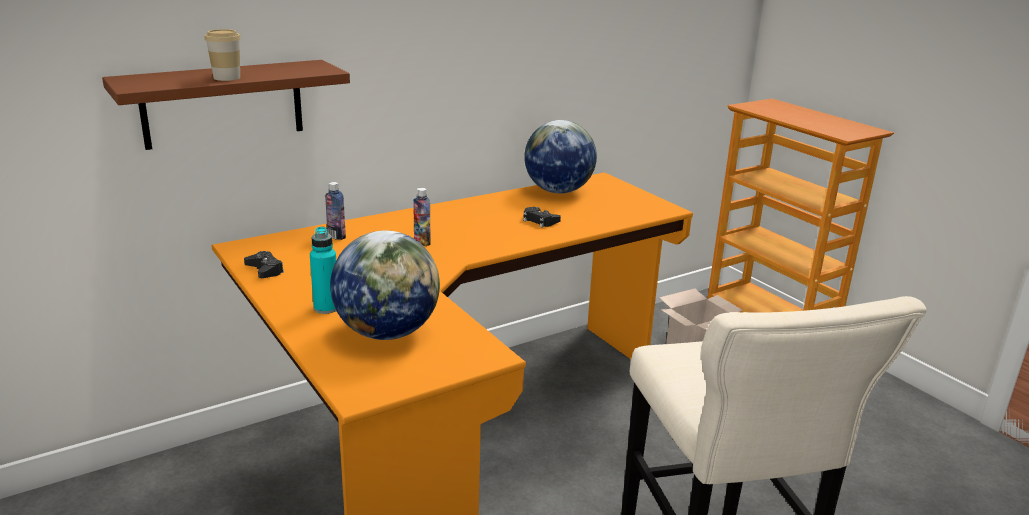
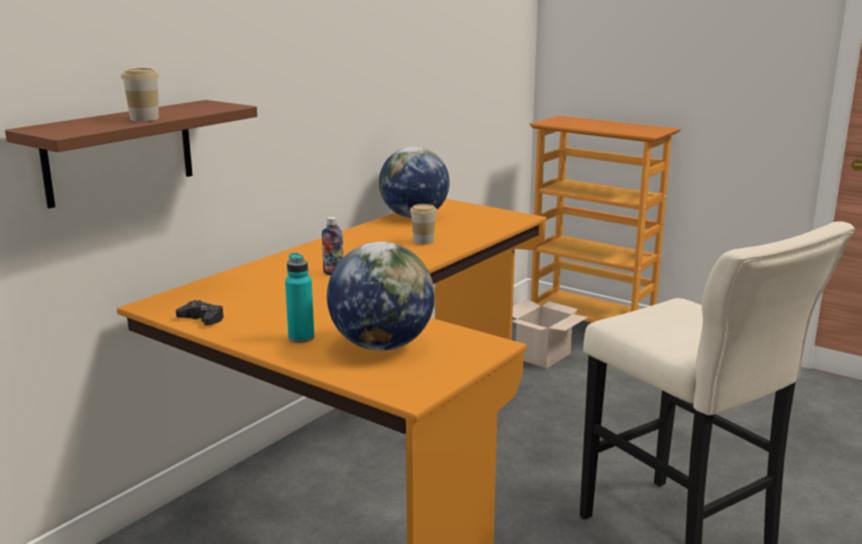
camera: 20 degrees left, 5 degrees down
bottle [325,182,346,240] -> none
black game controller [523,207,561,228] -> cup [410,204,437,245]

